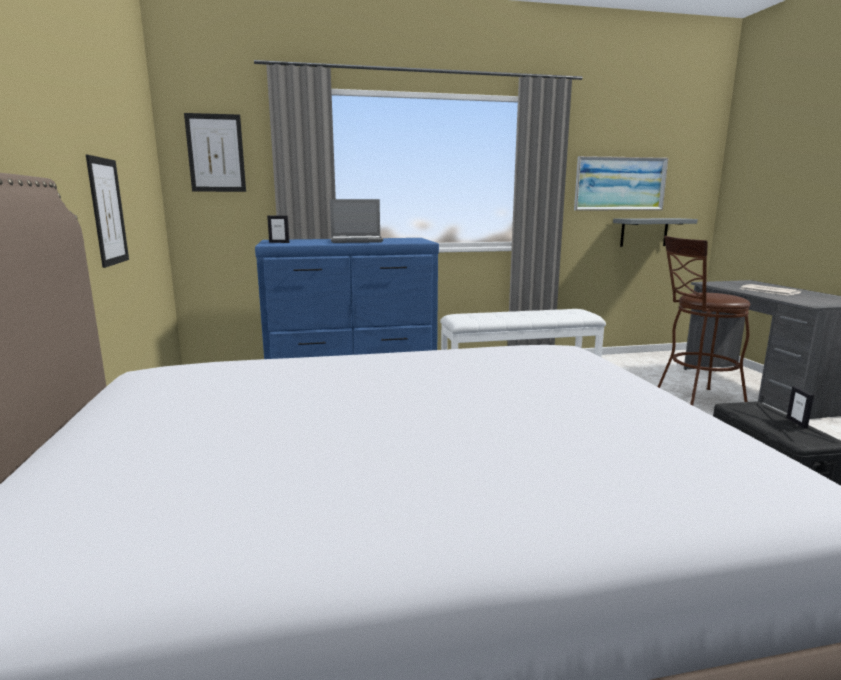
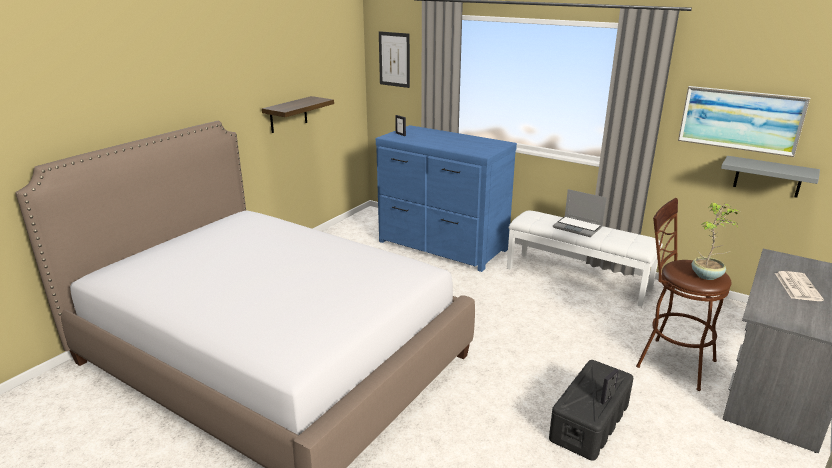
camera: 45 degrees right, 10 degrees up
picture [86,155,129,268] -> shelf [262,96,334,133]
laptop [330,199,383,243] -> laptop moved to [553,189,606,237]
none -> potted plant [692,202,740,280]

